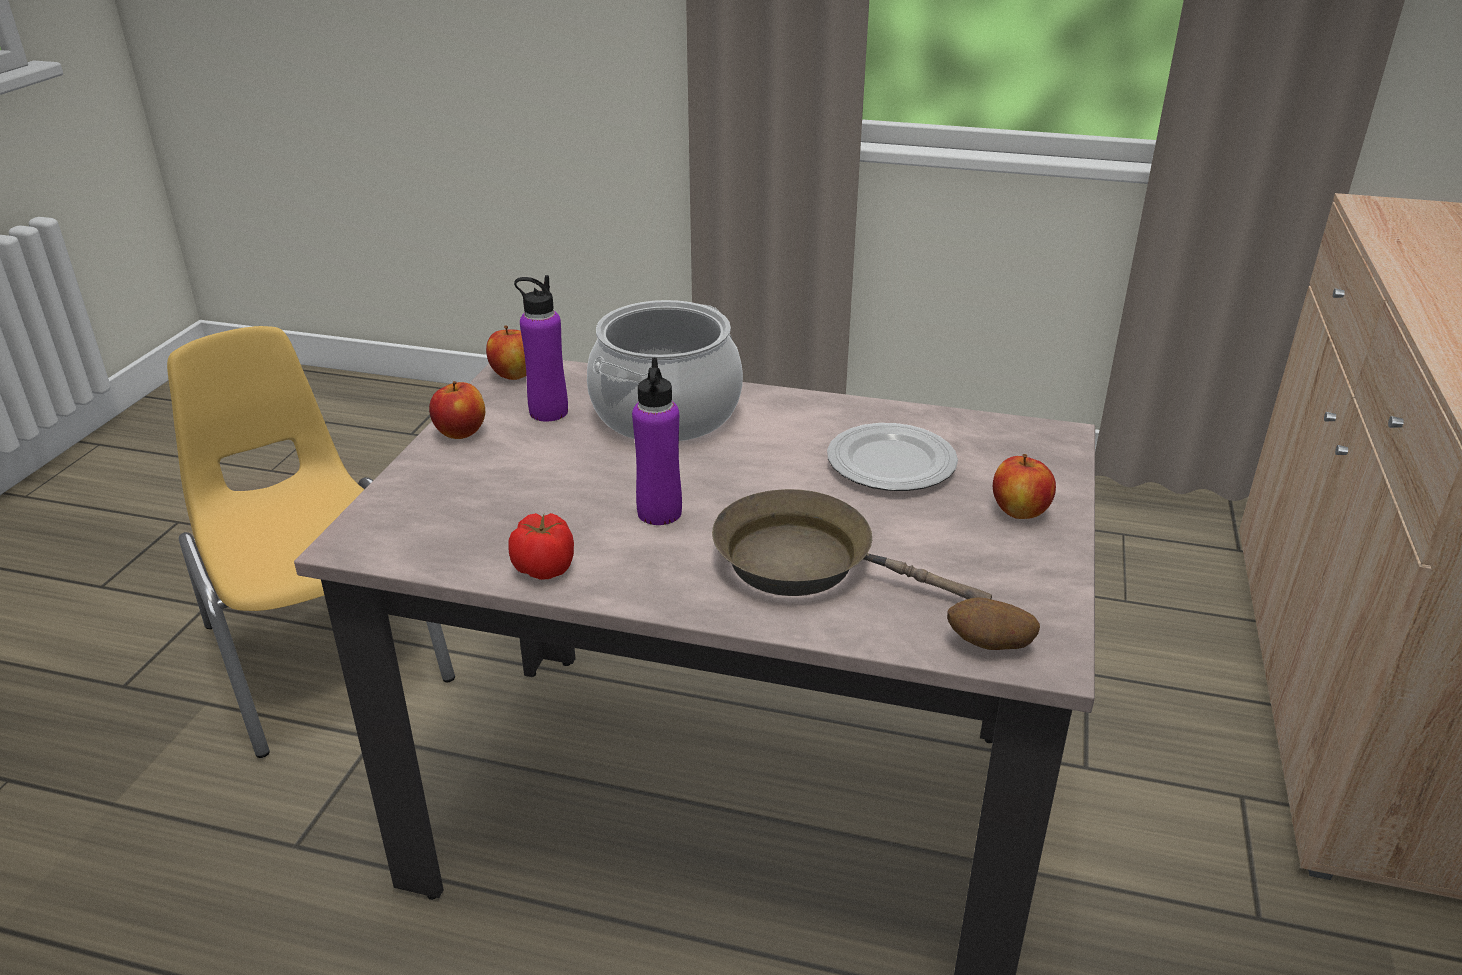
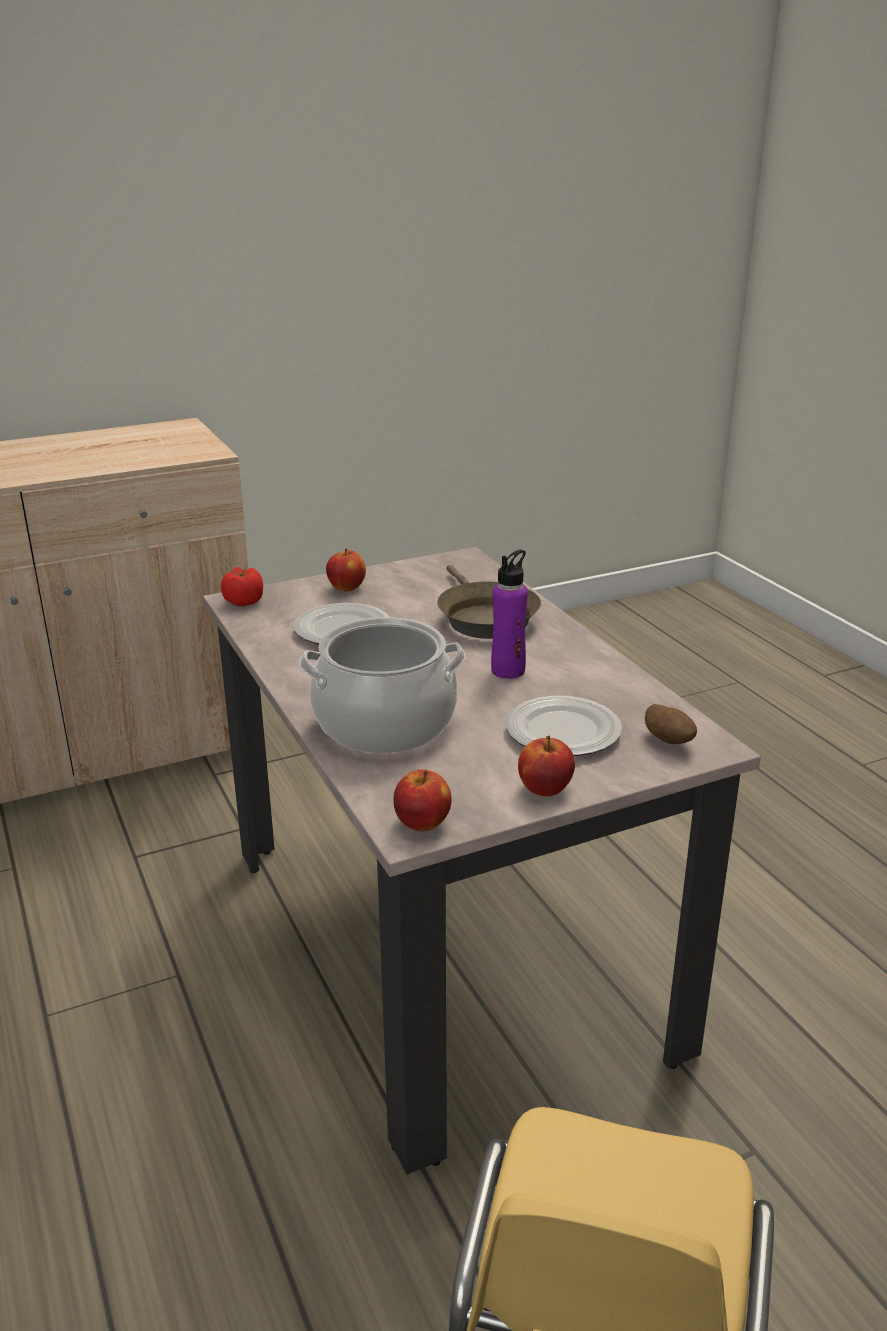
camera: 130 degrees left, 5 degrees down
tomato [508,513,574,580] -> tomato moved to [221,567,263,606]
purple bottle [514,275,568,422] -> none
potato [947,597,1040,650] -> potato moved to [645,704,697,744]
none -> plate [505,696,622,756]

